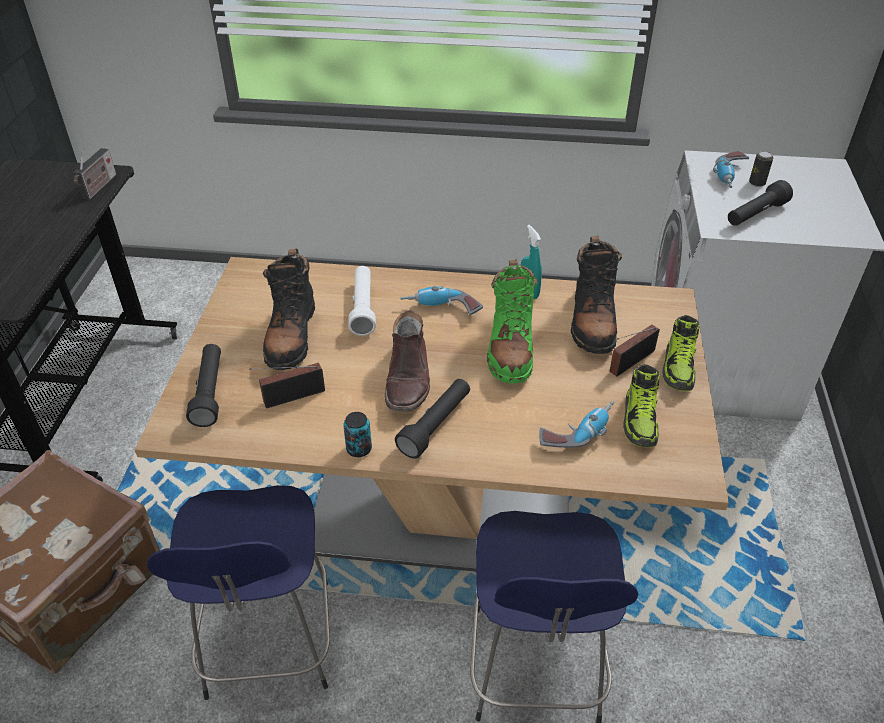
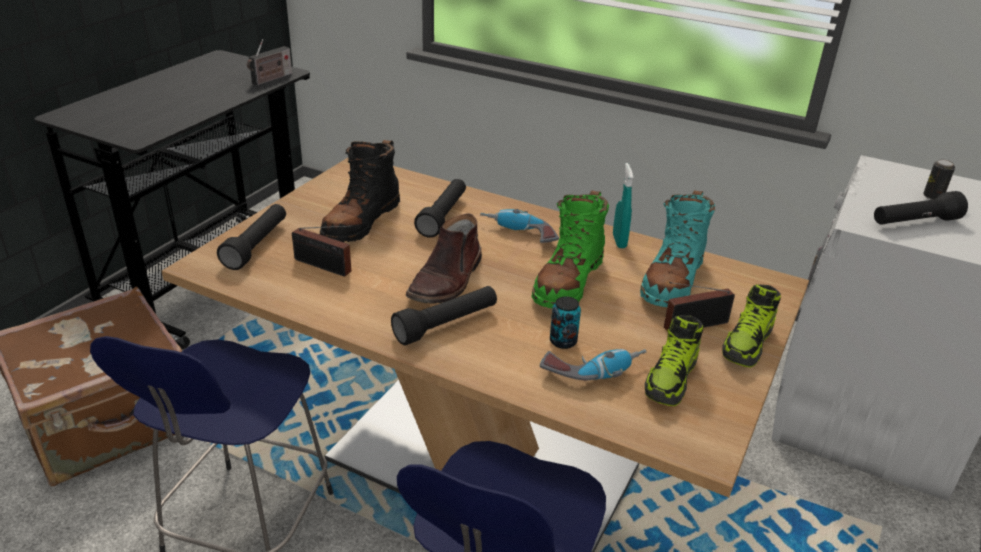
camera: 20 degrees right, 10 degrees down
radio [249,363,325,408] -> radio turned 150 degrees counterclockwise [292,225,353,277]
can [343,412,372,457] -> can moved to [550,296,581,349]
white flashlight [348,266,376,336] -> black flashlight [414,179,466,238]
black boot [571,236,622,354] -> turquoise boot [640,190,715,307]
power drill [713,151,749,188] -> none

